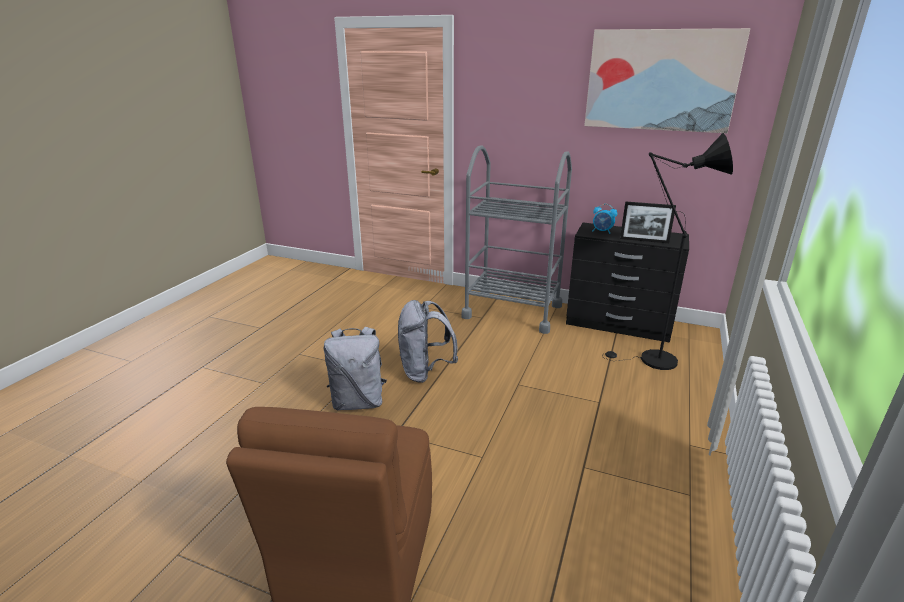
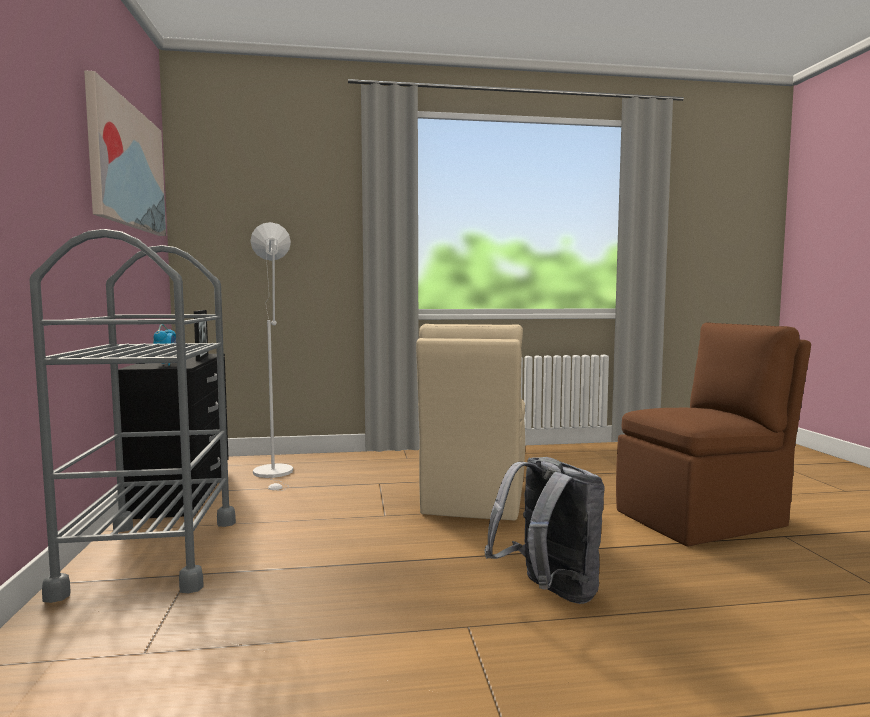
camera: 120 degrees left, 20 degrees down
grey backpack [398,300,458,383] -> none
black floor lamp [603,133,733,370] -> white floor lamp [250,222,293,491]
none -> beige chair [416,324,525,521]

